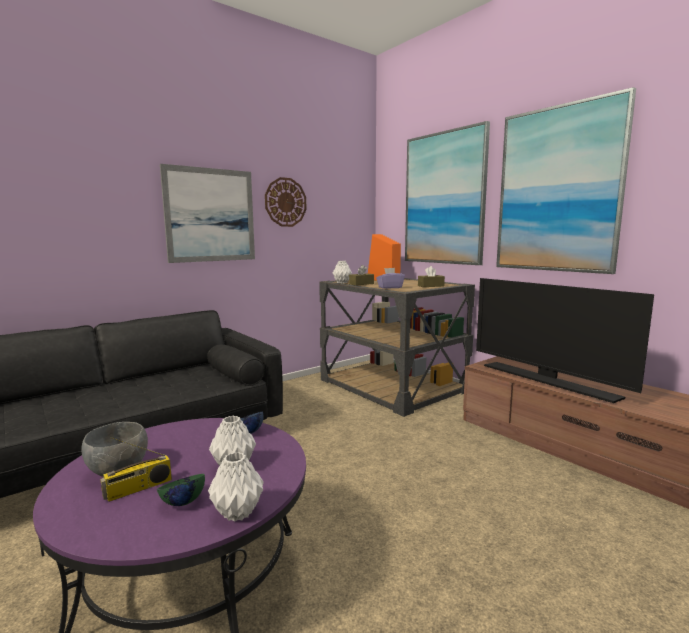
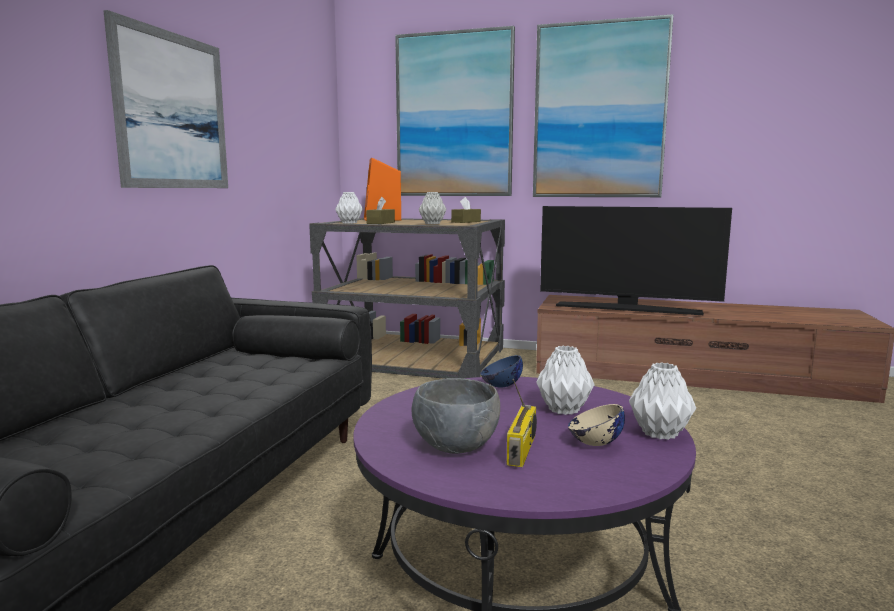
camera: 35 degrees left, 0 degrees up
green bowl [157,474,205,506] -> beige bowl [568,404,625,446]
wall clock [265,177,307,227] -> none
purple tissue box [376,268,405,289] -> grey vase [419,192,447,224]

